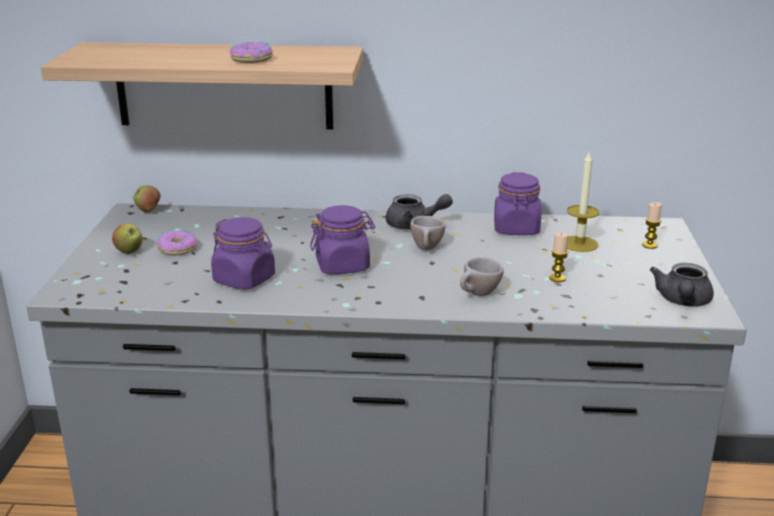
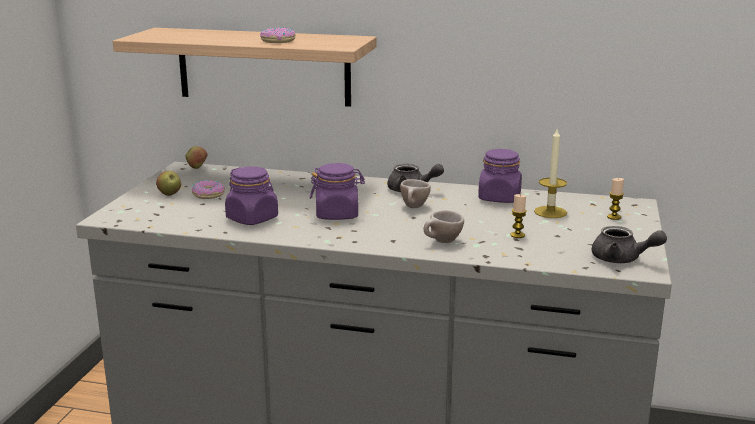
camera: 10 degrees right, 5 degrees down
grey teapot [650,263,714,307] -> grey teapot turned 90 degrees counterclockwise [592,226,667,263]

